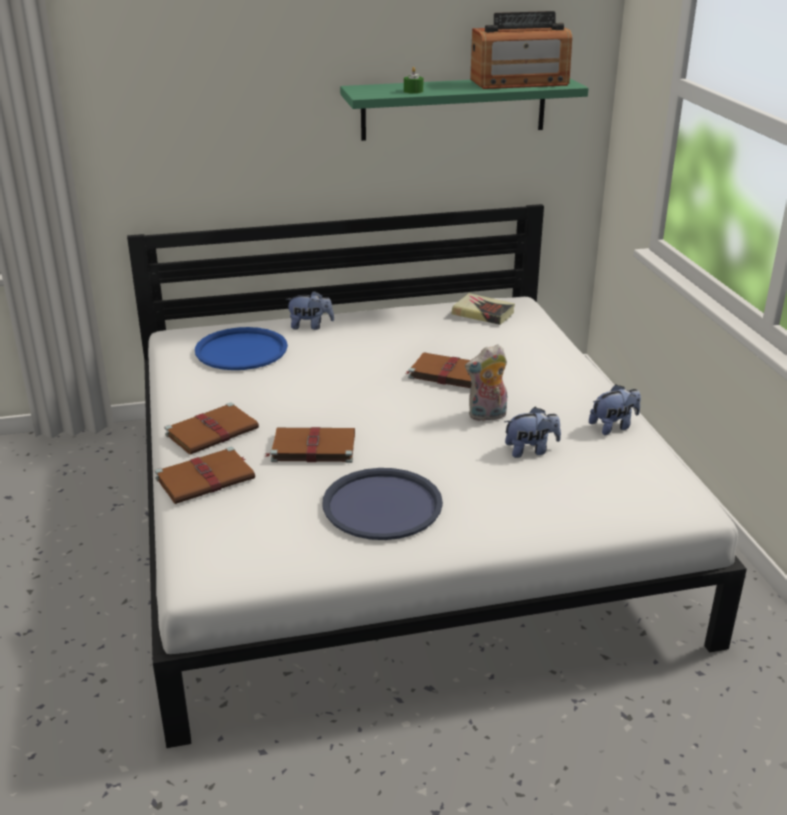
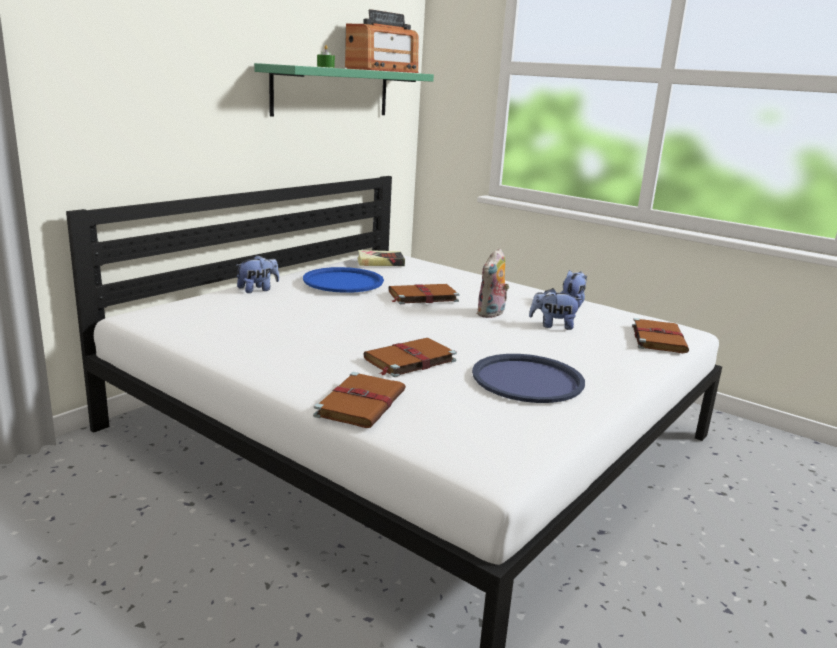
camera: 40 degrees left, 10 degrees down
brown book [164,402,259,455] -> brown book moved to [632,318,689,353]
blue tray [195,327,288,370] -> blue tray moved to [303,267,384,293]
plush toy [504,407,561,458] -> plush toy turned 120 degrees counterclockwise [529,288,582,330]

